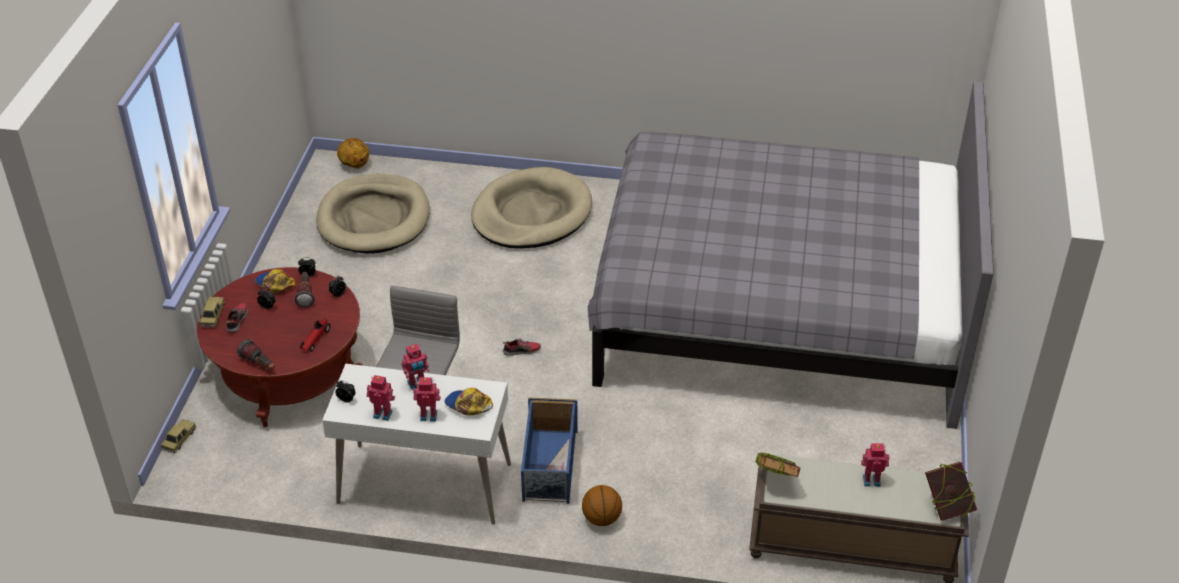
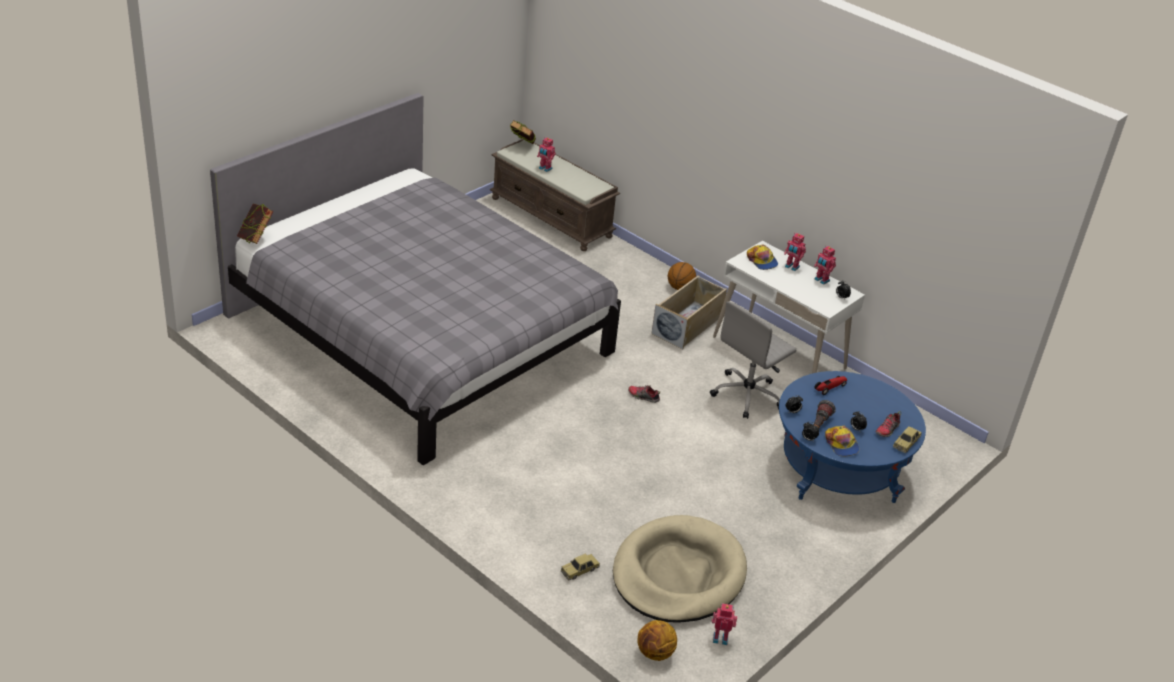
camera: 150 degrees left, 5 degrees down
toy car [161,419,196,453] -> toy car moved to [561,553,600,580]
red coffee table [197,267,363,427] -> blue coffee table [779,371,926,503]
flashlight [237,339,275,370] -> none
toy robot [401,344,429,390] -> toy robot moved to [712,603,737,645]
beige dog bed [471,167,592,248] -> none
blue storage box [521,397,578,504] -> beige storage box [651,276,727,349]
book [755,453,800,477] -> book moved to [237,204,273,244]

